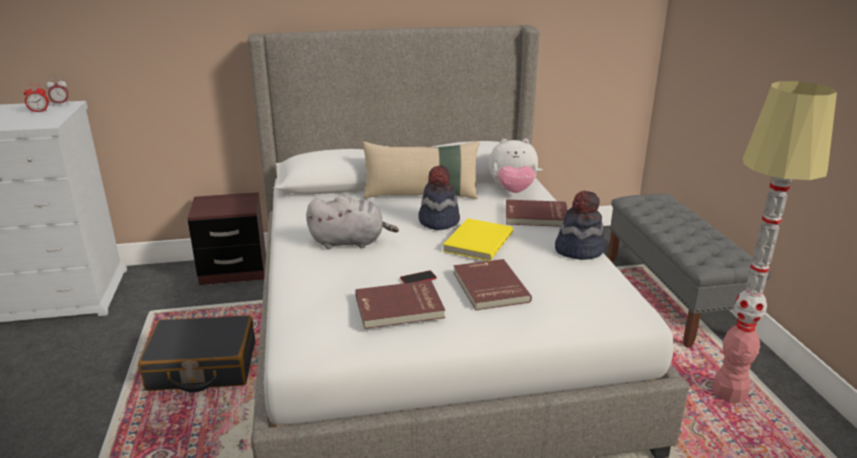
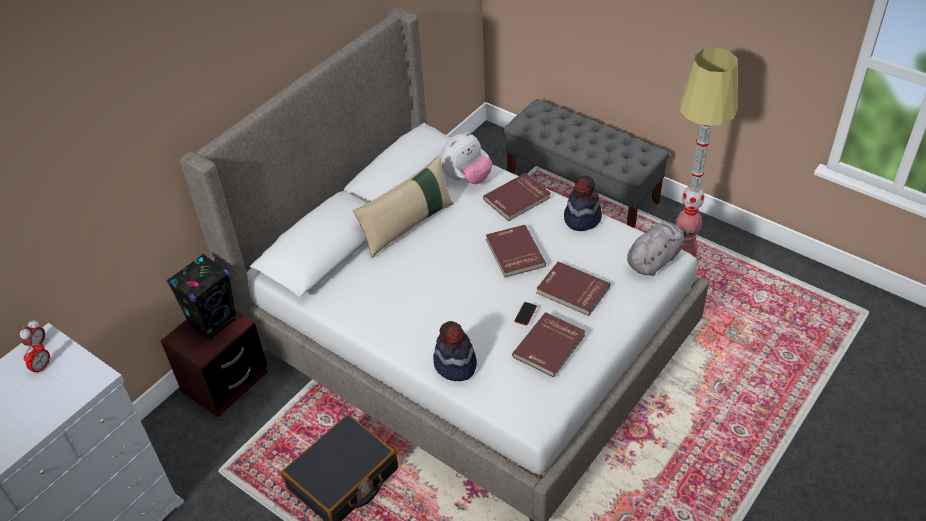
camera: 40 degrees left, 20 degrees up
grey plush toy [306,196,399,249] -> grey plush toy moved to [627,221,694,276]
hat [418,165,460,230] -> hat moved to [433,321,477,381]
yellow book [443,218,513,261] -> red book [486,225,546,278]
none -> black speaker [167,254,237,341]

